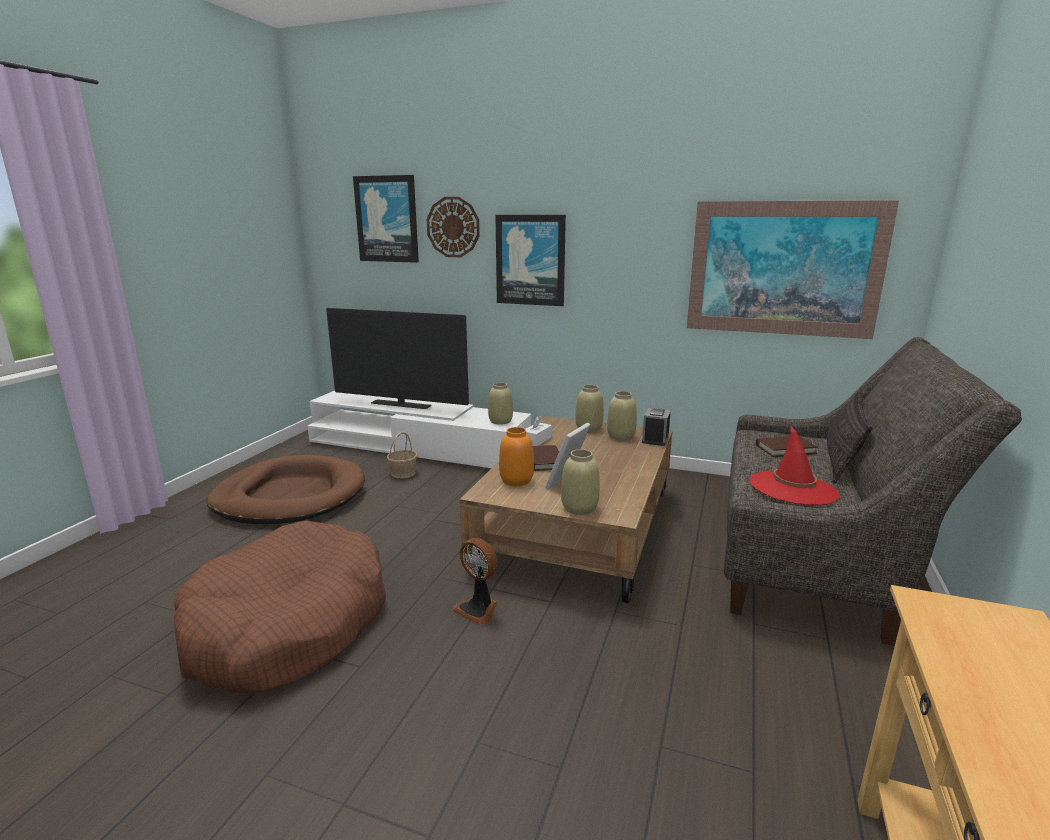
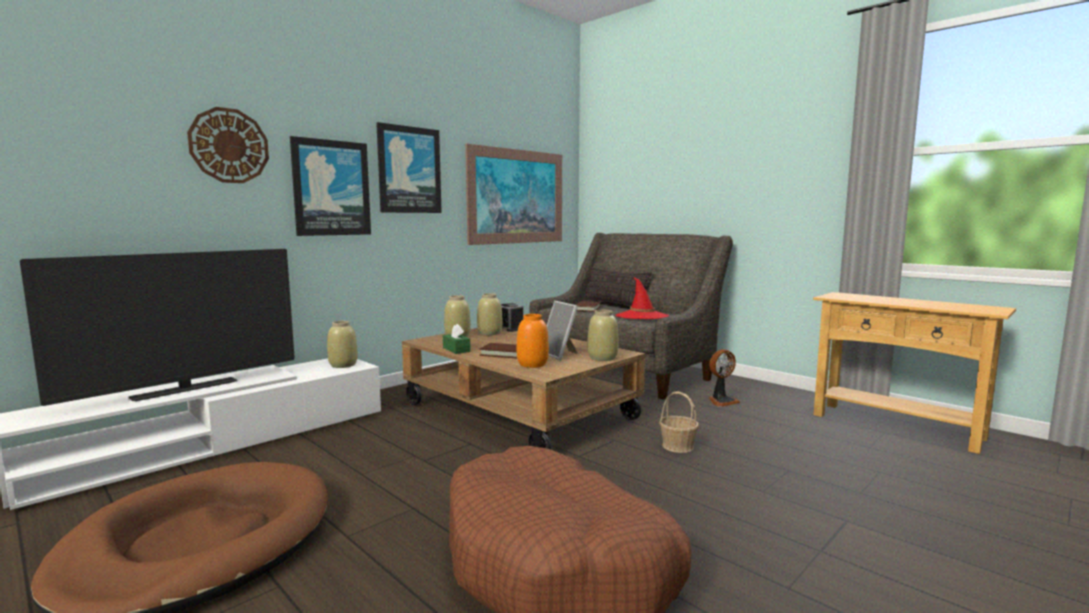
camera: 65 degrees left, 10 degrees down
picture [353,175,419,263] -> picture moved to [376,122,442,213]
basket [387,432,417,478] -> basket moved to [659,392,699,453]
fan [452,538,497,625] -> fan moved to [709,349,740,407]
white tissue box [526,415,552,446] -> green tissue box [443,324,471,354]

